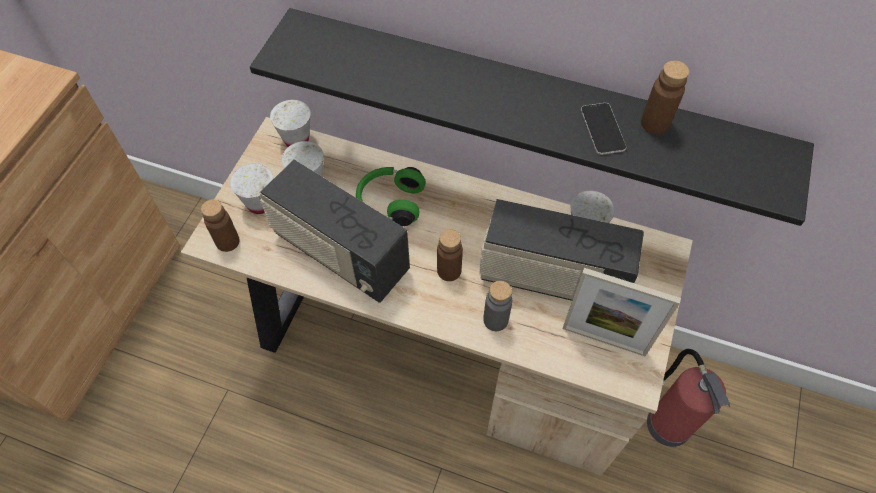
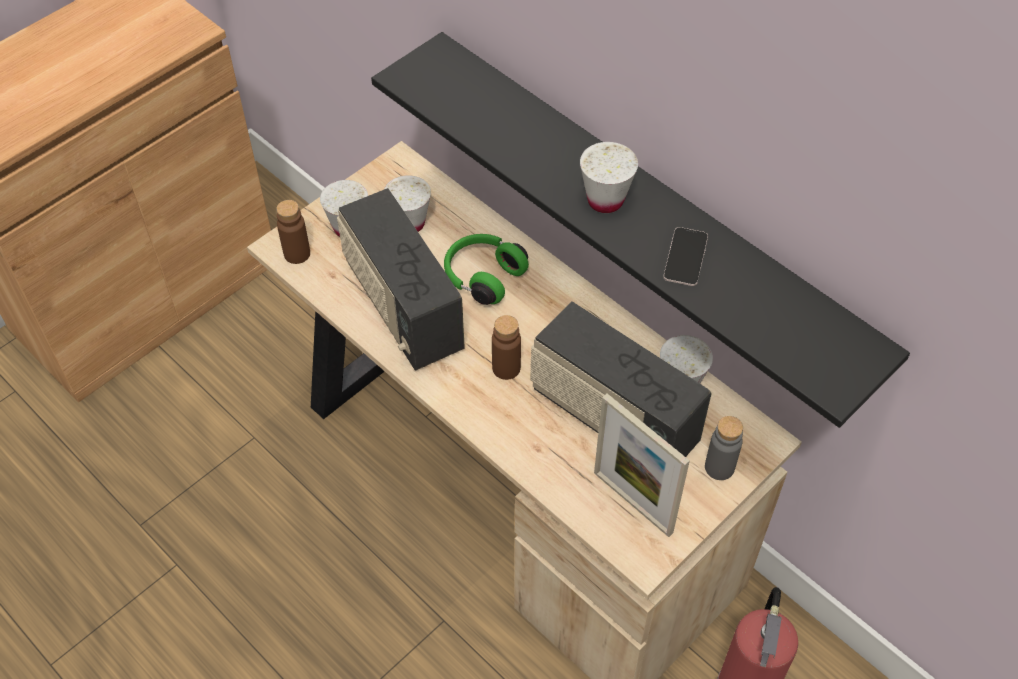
camera: 25 degrees right, 5 degrees down
white cup [270,100,311,147] -> white cup moved to [580,142,638,213]
grey bottle [483,281,512,331] -> grey bottle moved to [705,416,743,480]
brown bottle [641,60,689,134] -> none

